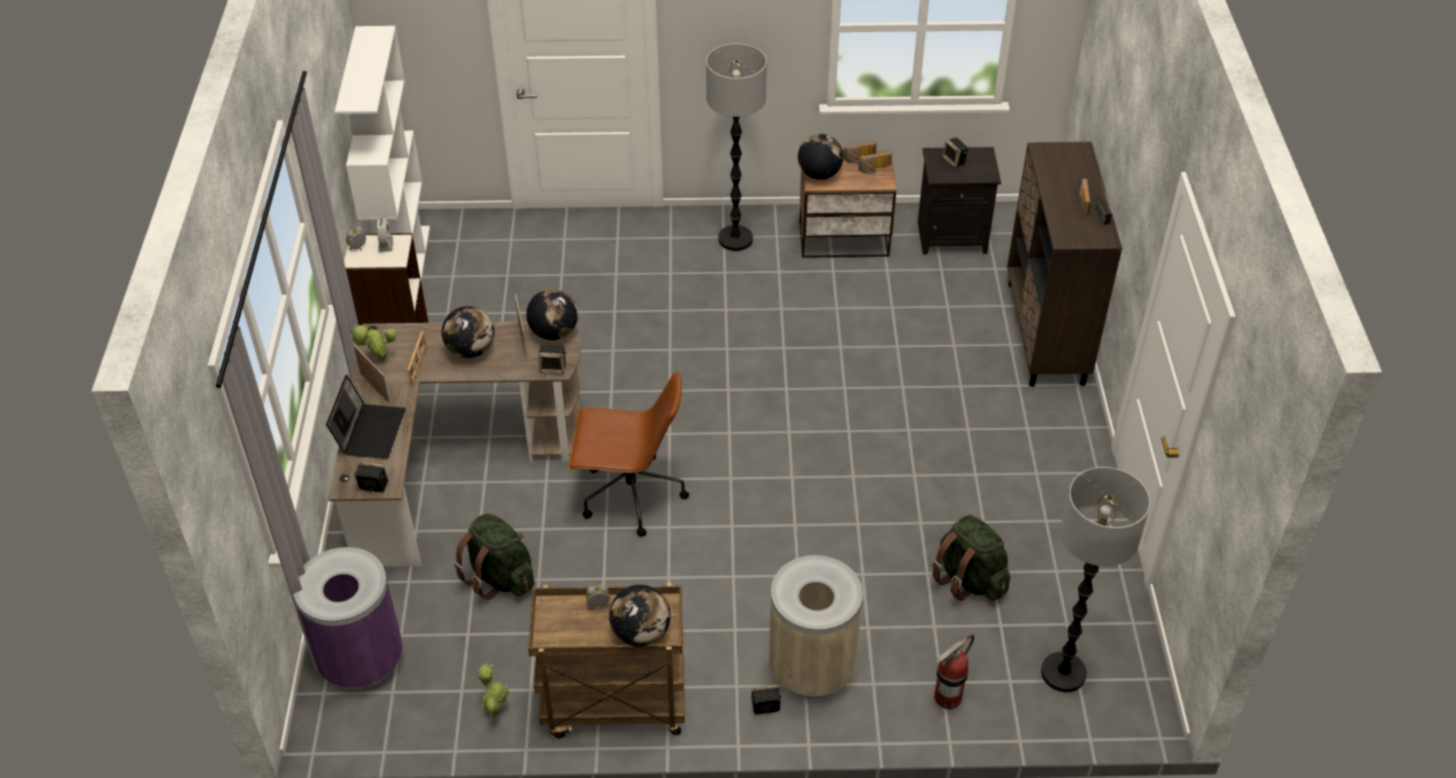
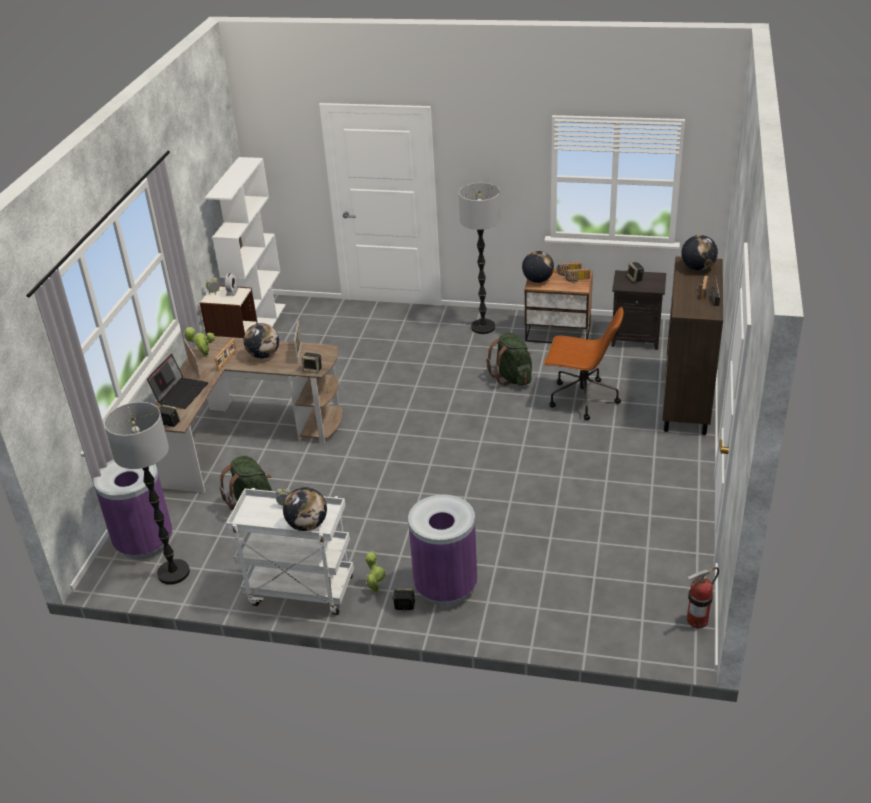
camera: 15 degrees right, 10 degrees down
potted plant [477,664,509,716] -> potted plant moved to [365,552,386,592]
globe [526,289,578,340] -> globe moved to [681,235,718,271]
brown cart [528,583,684,738] -> white cart [226,488,354,615]
brown office chair [568,371,689,537] -> brown office chair moved to [544,307,624,420]
beige trash can [769,555,863,699] -> purple trash can [408,495,477,606]
green backpack [932,515,1010,601] -> green backpack moved to [486,333,532,386]
fire extinguisher [934,634,974,709] -> fire extinguisher moved to [687,567,719,628]
floor lamp [1041,467,1150,692] -> floor lamp moved to [104,402,190,585]

